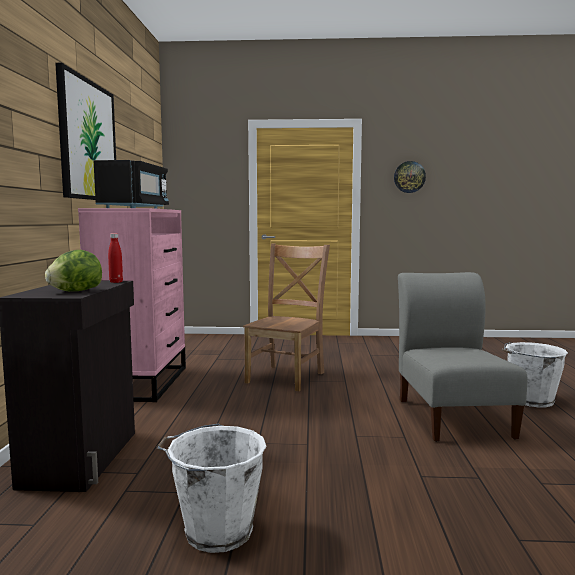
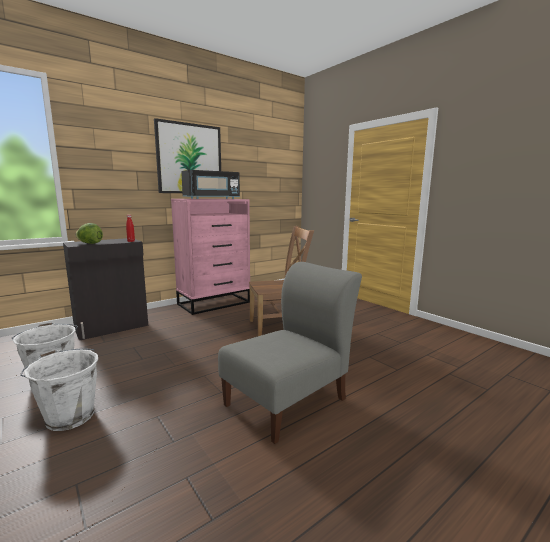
camera: 50 degrees right, 5 degrees up
wall clock [394,161,426,193] -> none
white bucket [502,342,568,407] -> white bucket moved to [20,348,98,431]

